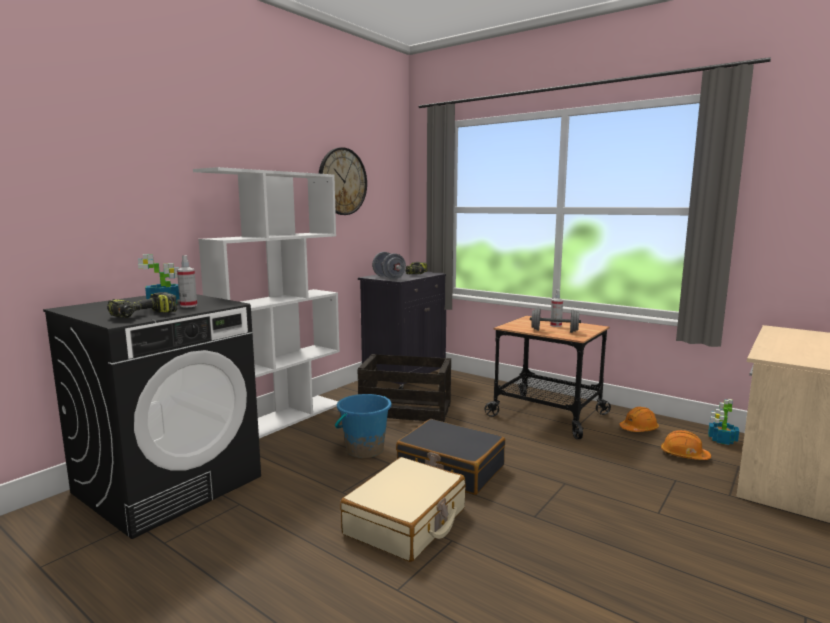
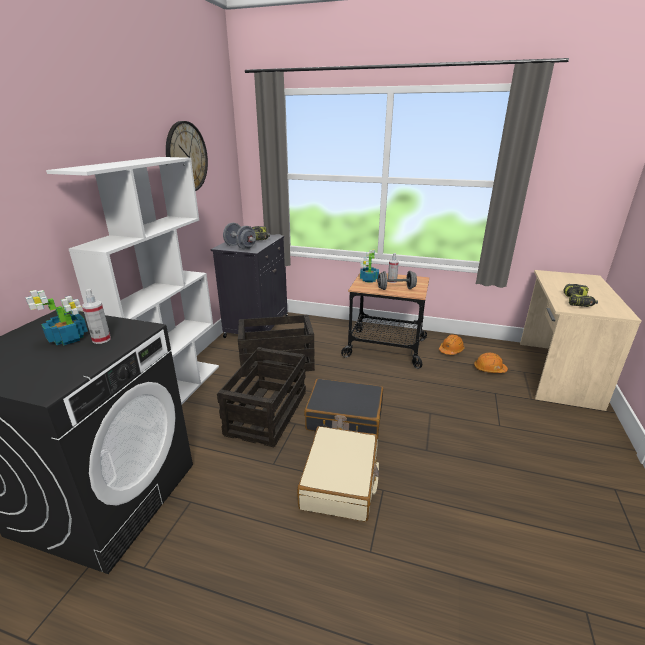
camera: 20 degrees left, 15 degrees up
power drill [107,292,177,318] -> power drill moved to [564,284,598,307]
blue bucket [335,394,391,458] -> crate [217,347,306,447]
potted plant [708,399,739,445] -> potted plant moved to [360,249,379,283]

